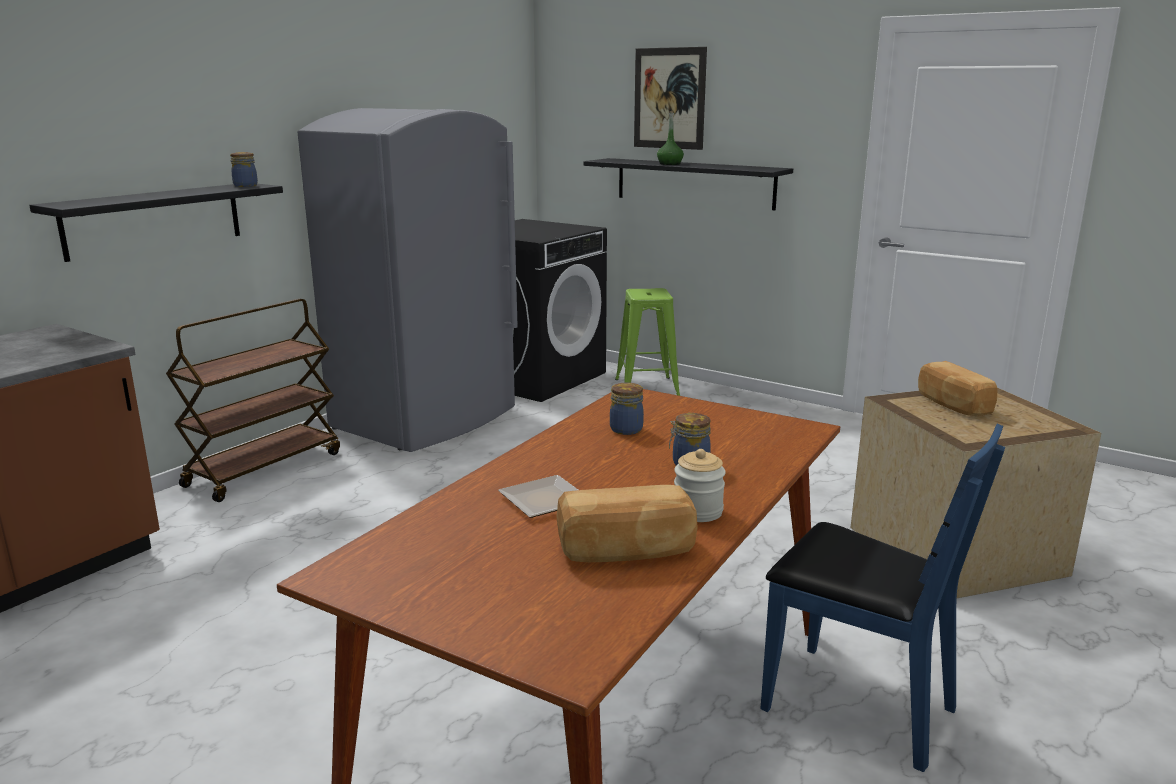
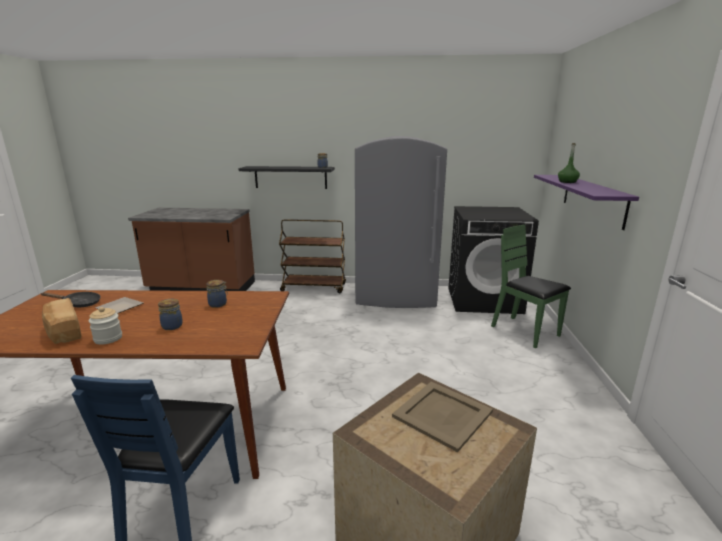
camera: 60 degrees right, 0 degrees up
black shelf [583,158,793,210] -> purple shelf [534,175,639,230]
green stool [615,288,680,396] -> green chair [491,225,571,348]
picture [634,47,707,150] -> none
bread [918,361,997,416] -> beige tray [392,382,493,452]
none -> black frying pan [41,292,101,307]

